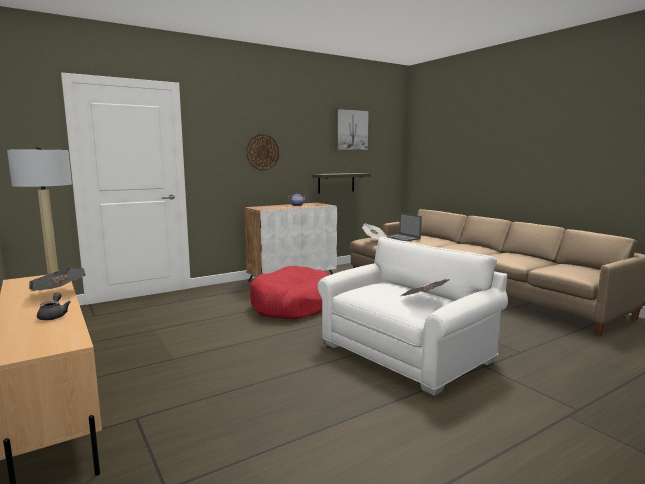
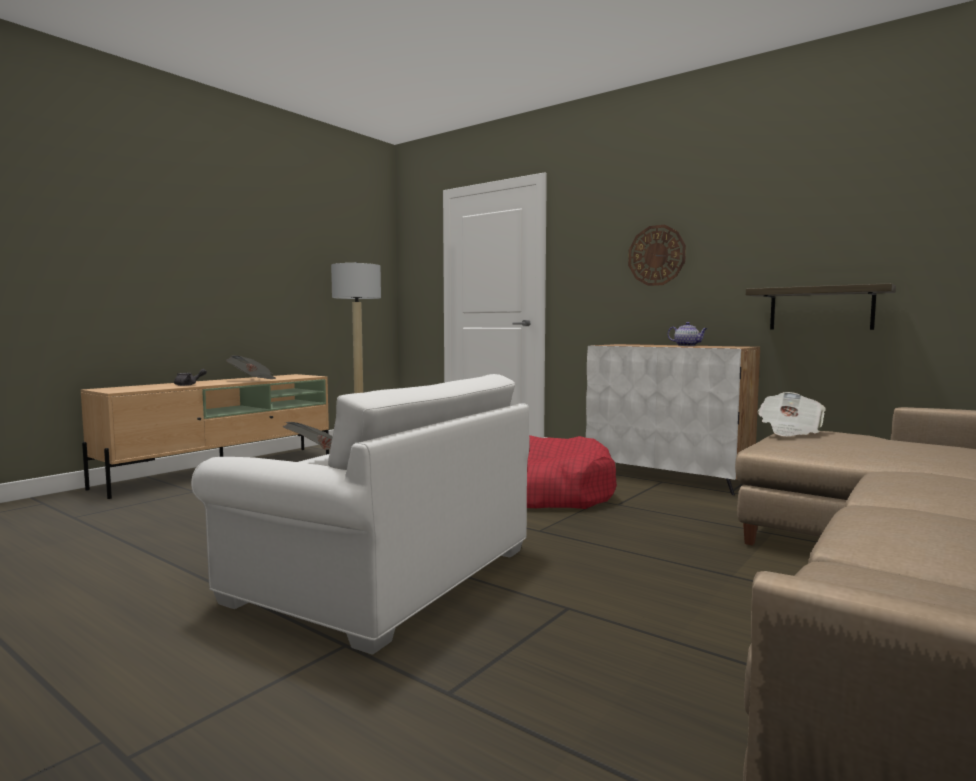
camera: 70 degrees right, 5 degrees down
picture [335,108,370,151] -> none
laptop [387,213,422,241] -> none

